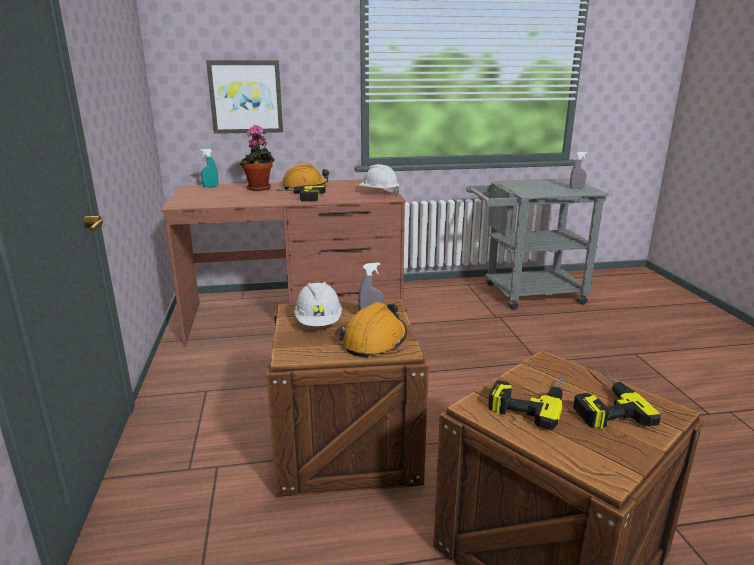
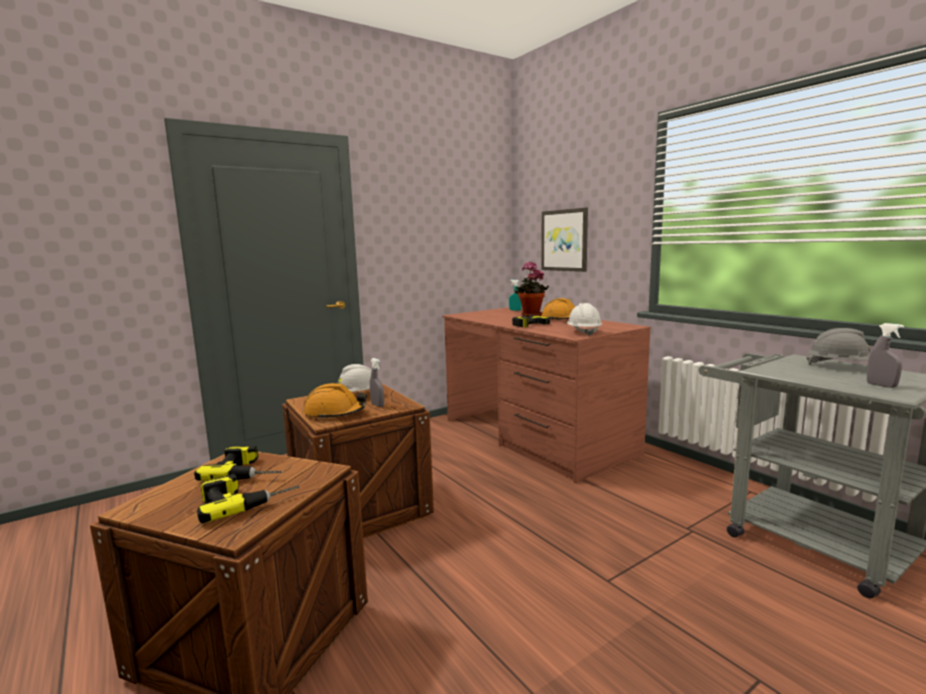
camera: 65 degrees right, 10 degrees down
none -> grey hard hat [806,328,871,365]

